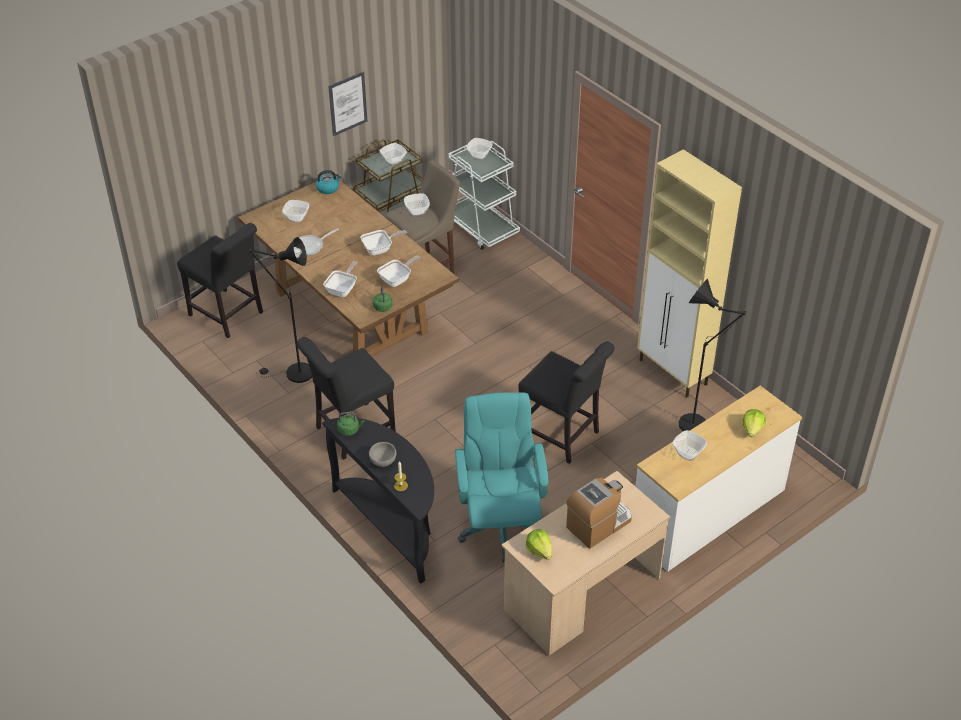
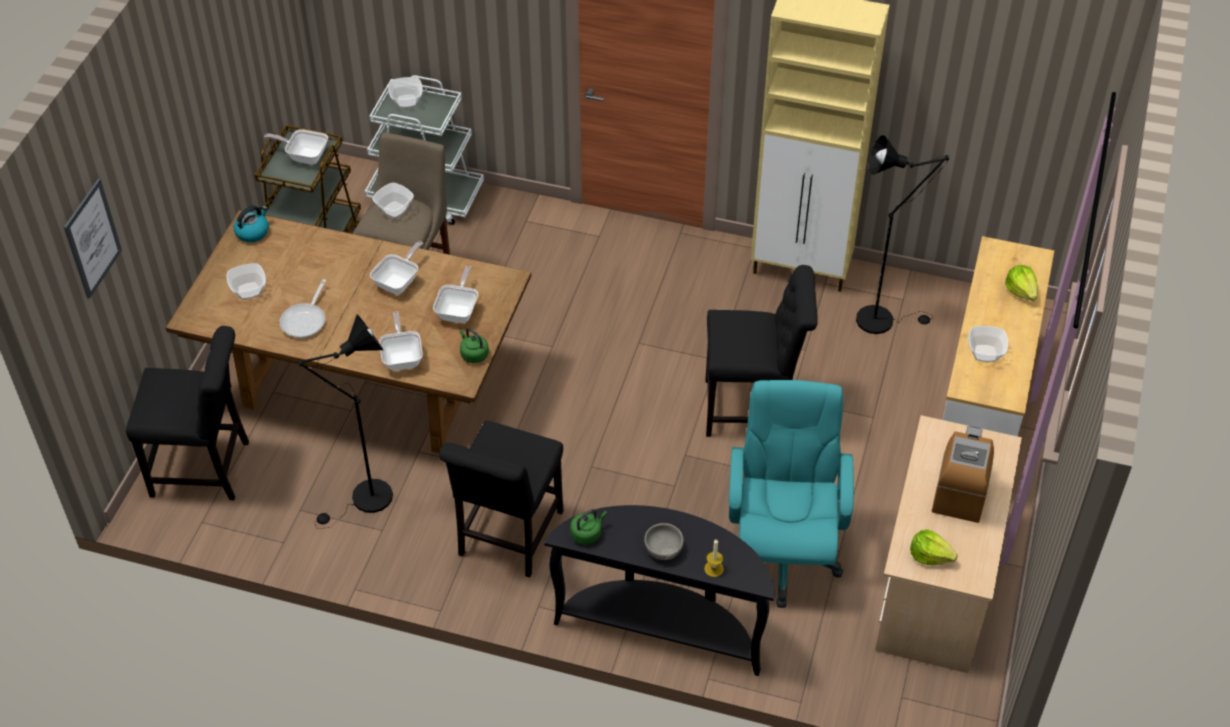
camera: 35 degrees left, 5 degrees up
picture [328,71,367,136] -> picture moved to [64,178,122,299]
bowl [379,143,407,165] -> frying pan [264,129,328,165]
turquoise office chair [455,392,548,563] -> turquoise office chair turned 45 degrees clockwise [729,380,854,608]

